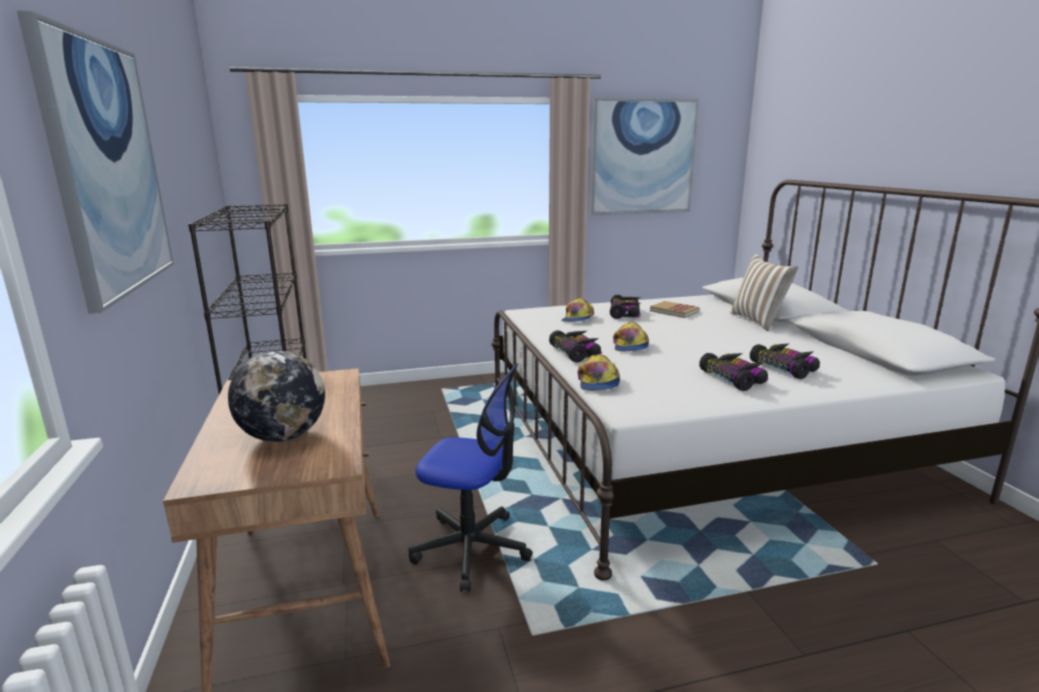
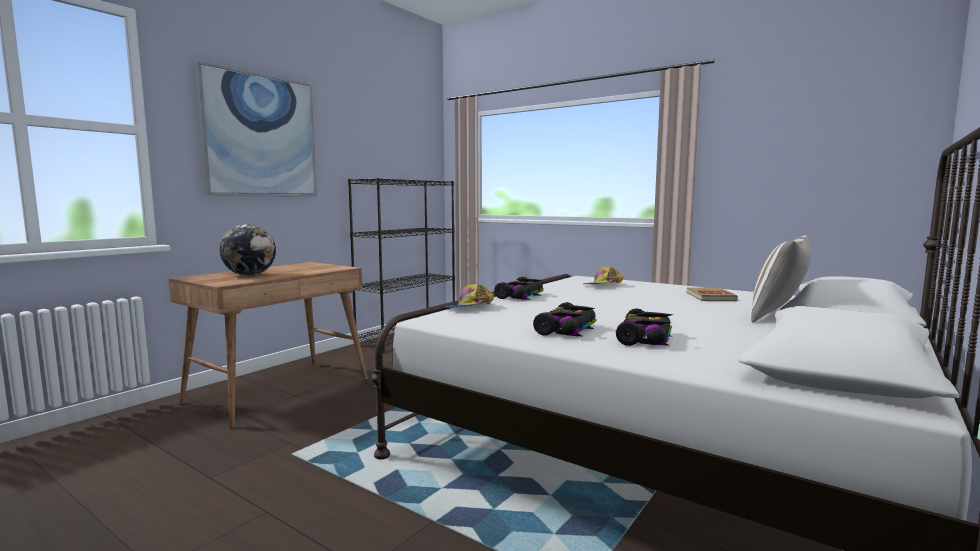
camera: 50 degrees right, 10 degrees down
office chair [409,364,533,592] -> none
picture [590,98,698,215] -> none
toy car [610,295,640,319] -> none
cap [613,323,649,351] -> none

